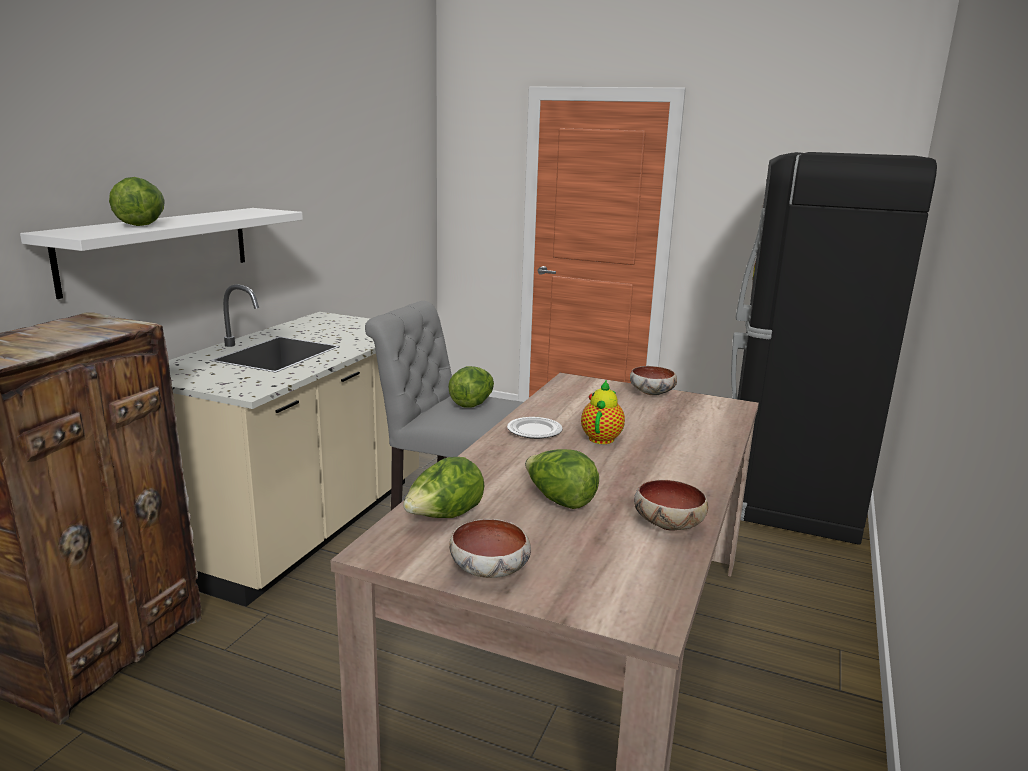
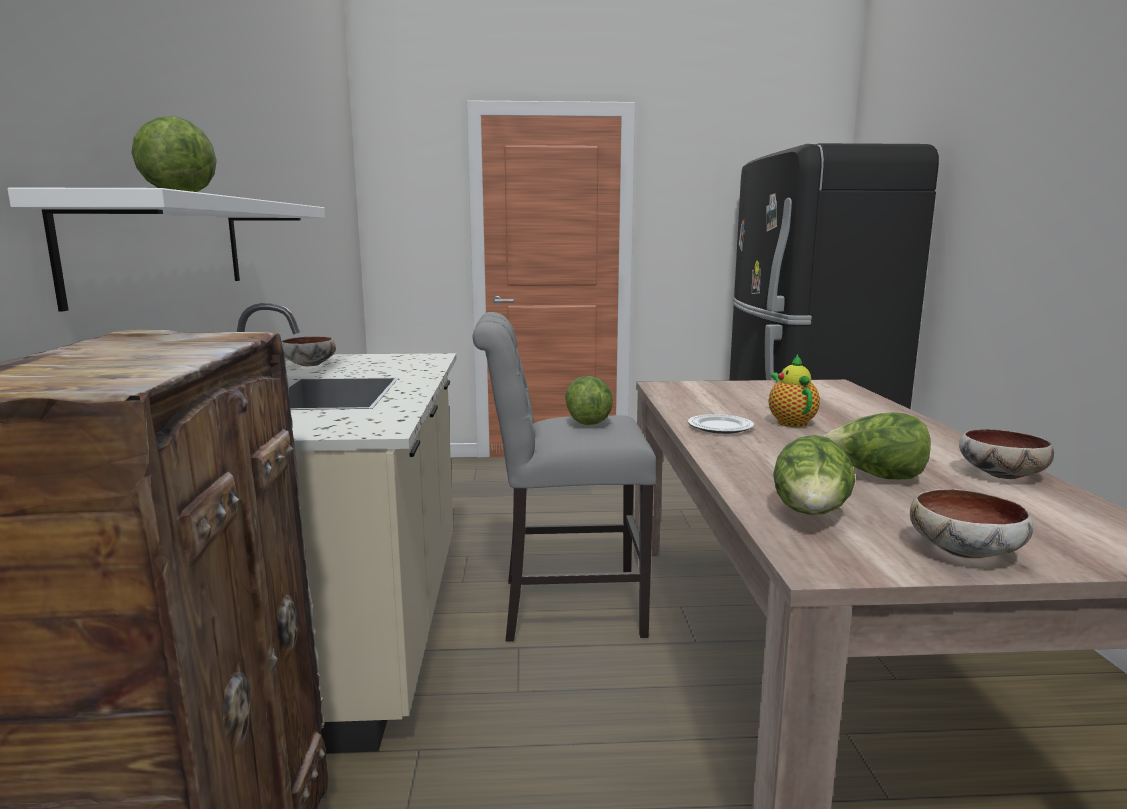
camera: 25 degrees left, 5 degrees down
bowl [630,366,677,396] -> bowl moved to [281,336,336,366]

